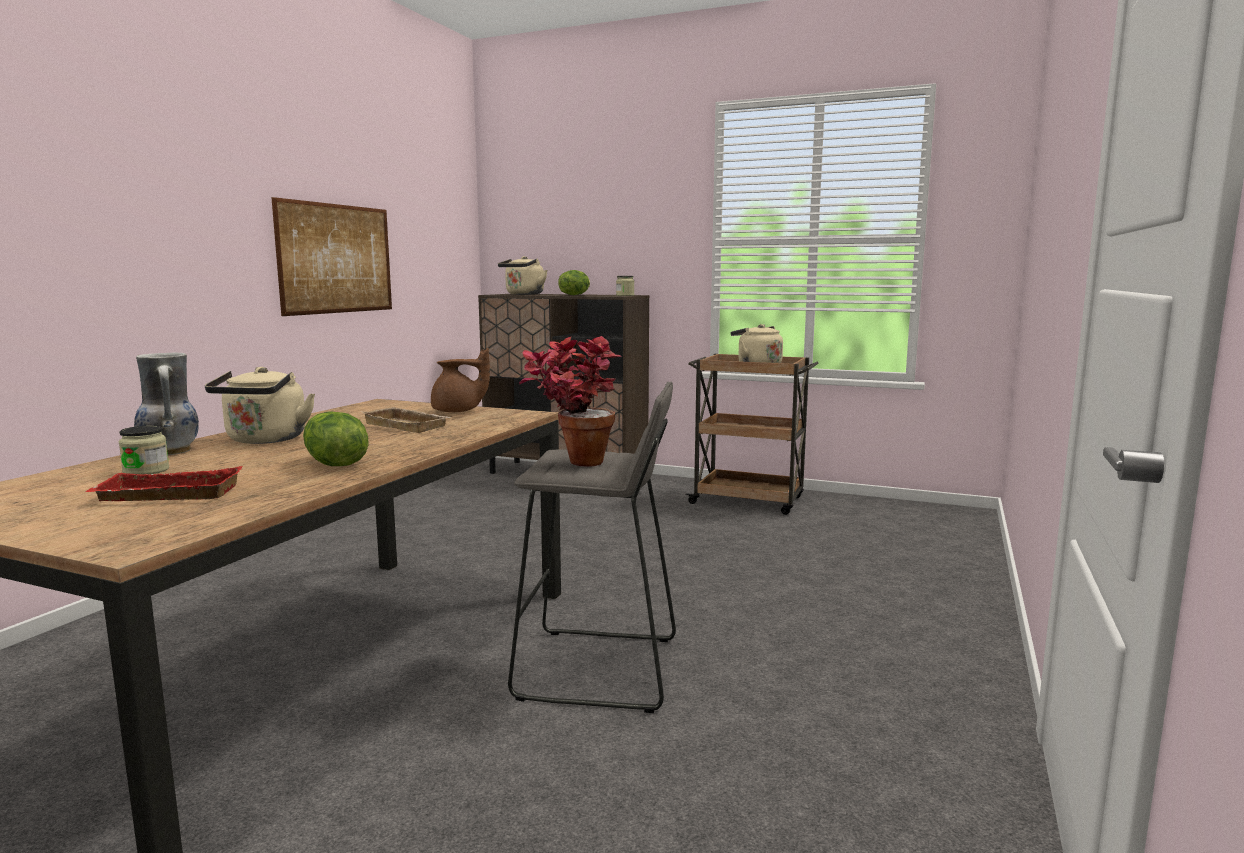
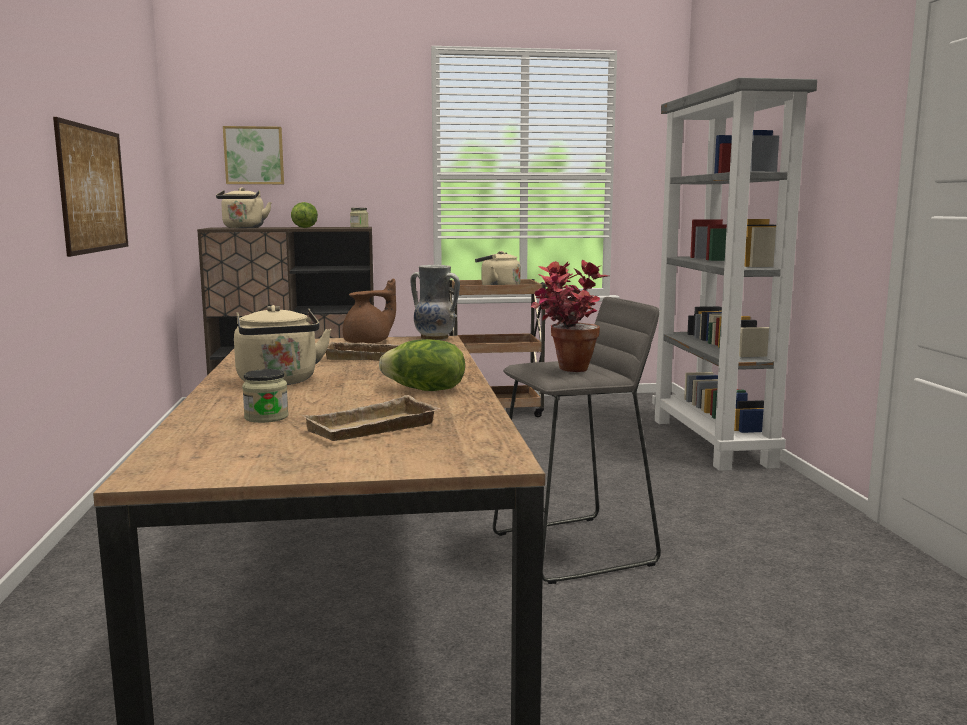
camera: 30 degrees left, 0 degrees up
red tray [85,466,243,501] -> beige tray [303,395,441,441]
vase [134,353,199,455] -> vase moved to [410,265,460,340]
none -> picture [223,126,284,184]
none -> grey bookcase [652,78,817,471]

